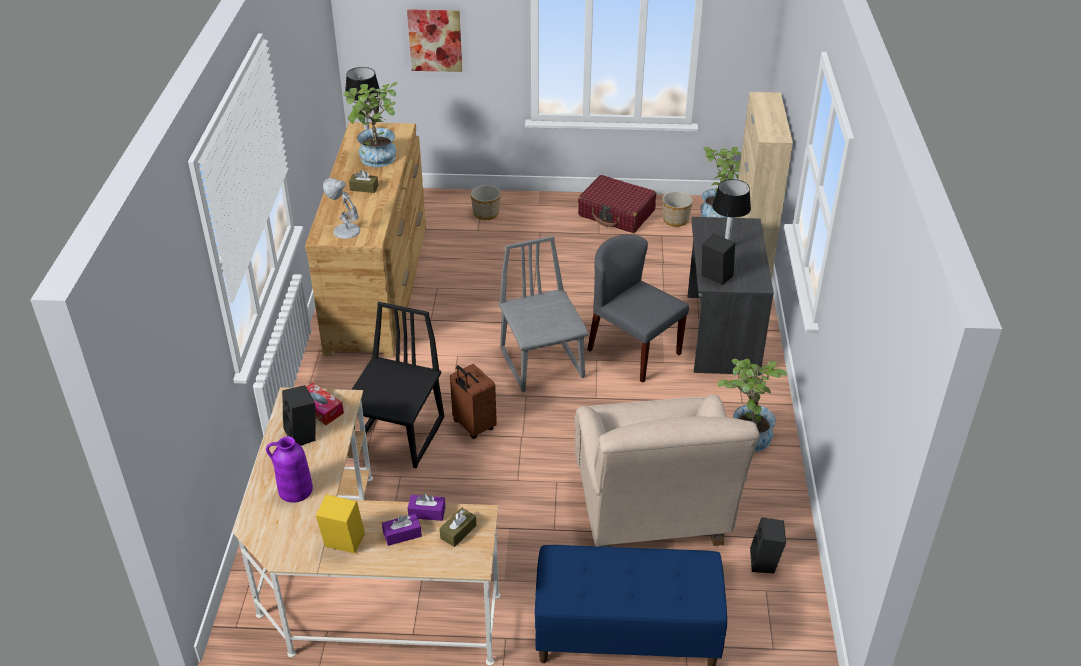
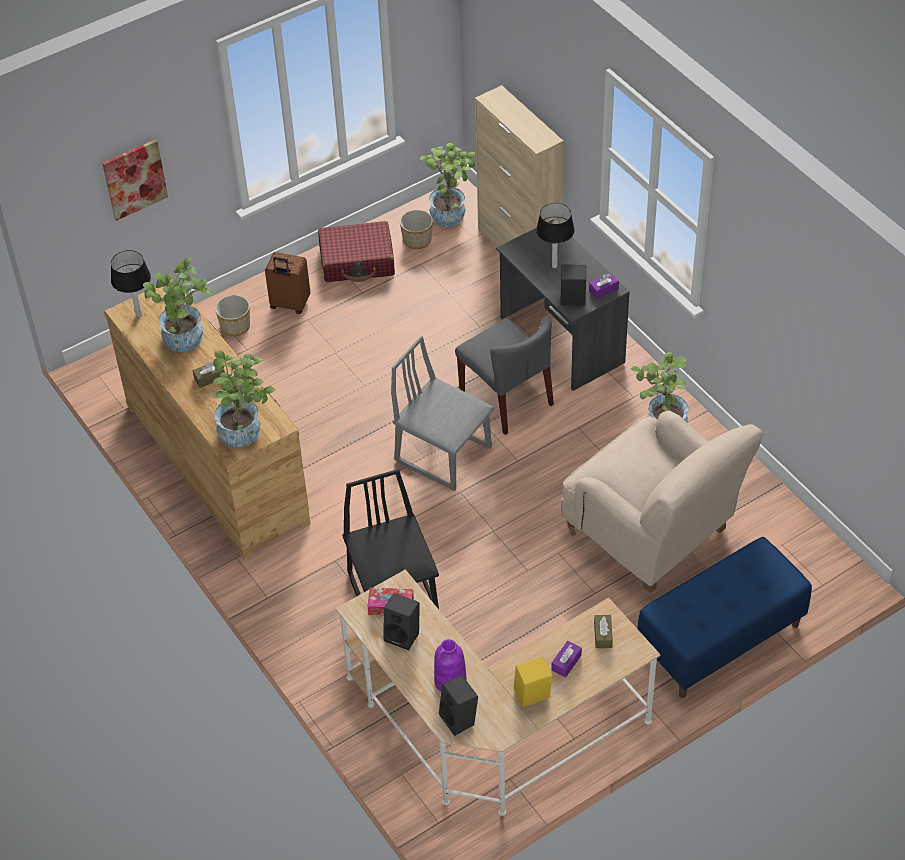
camera: 35 degrees left, 10 degrees up
white table lamp [323,178,360,239] -> potted plant [213,350,275,448]
purple tissue box [408,494,445,521] -> purple tissue box moved to [589,273,619,299]
brown suitcase [450,364,497,439] -> brown suitcase moved to [265,252,310,314]
grey chair [587,235,689,383] -> grey chair turned 135 degrees counterclockwise [455,316,554,435]
black speaker [750,517,786,574] -> black speaker moved to [439,675,478,736]

